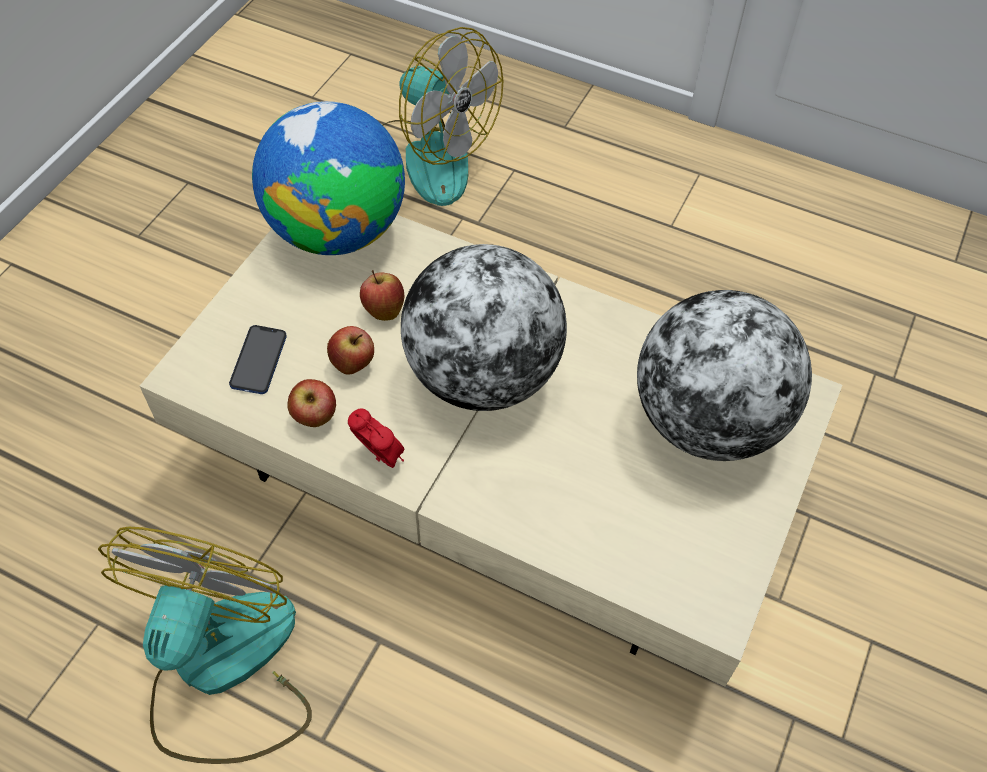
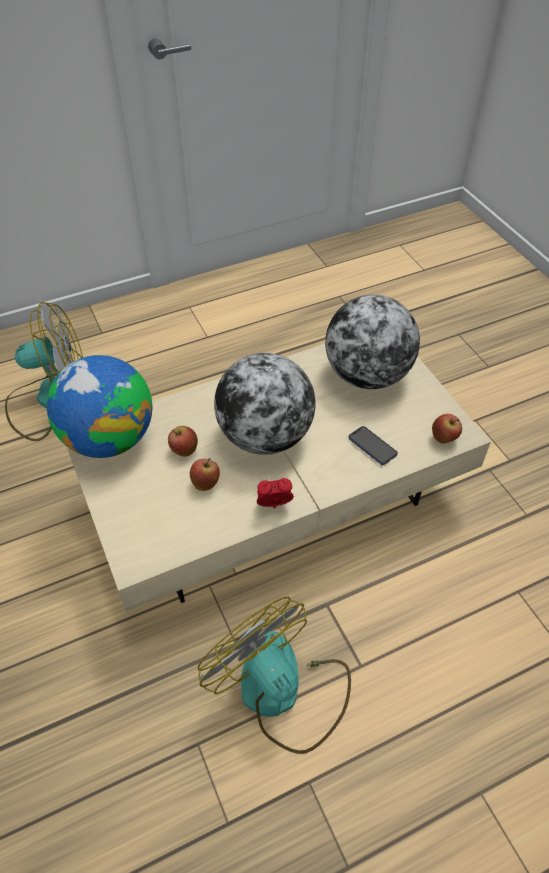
camera: 50 degrees left, 5 degrees down
phone [229,325,287,394] -> phone moved to [348,426,398,465]
apple [288,379,336,427] -> apple moved to [432,414,462,443]

